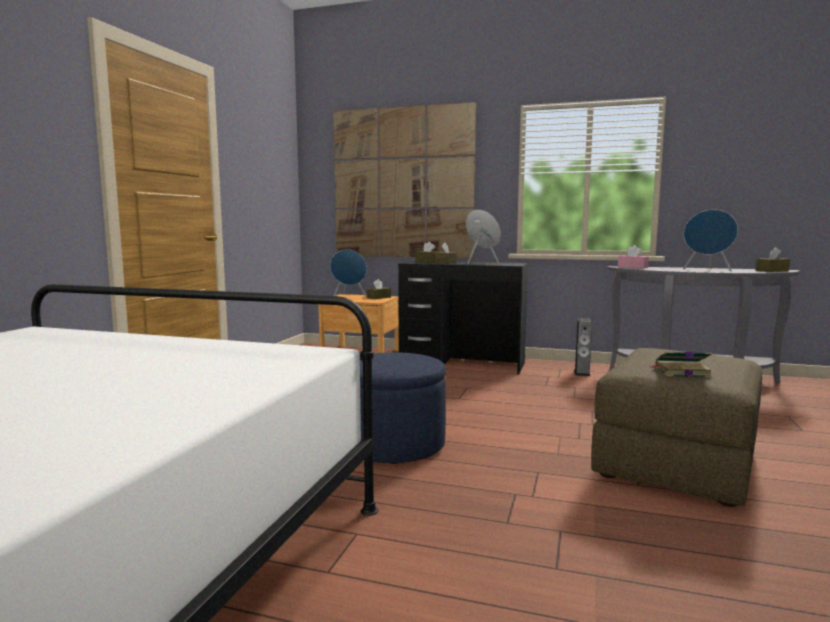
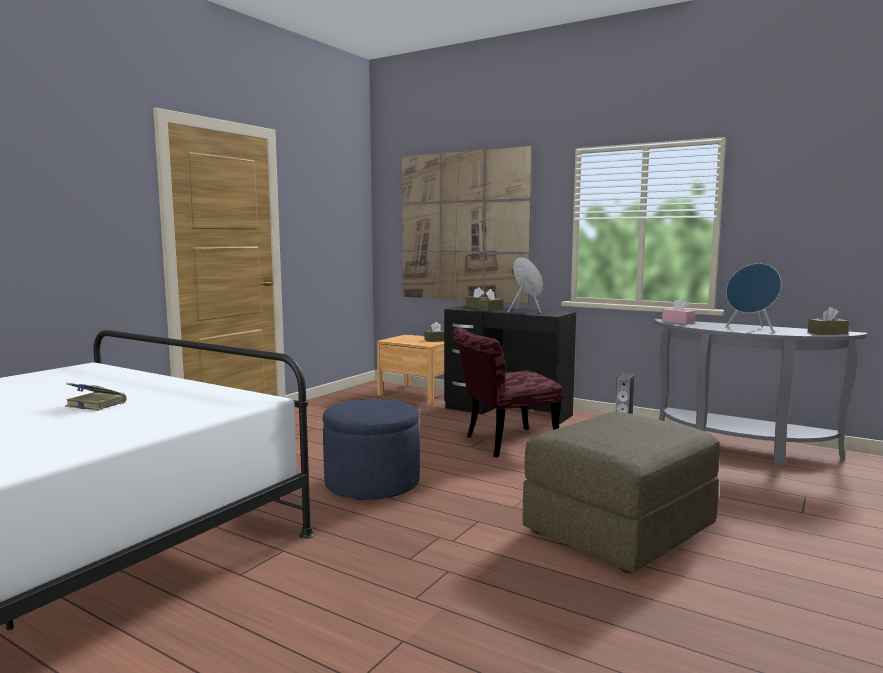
camera: 15 degrees right, 0 degrees up
blue speaker [330,249,367,297] -> none
book [650,351,712,377] -> book moved to [65,383,126,411]
none -> red chair [452,327,563,458]

